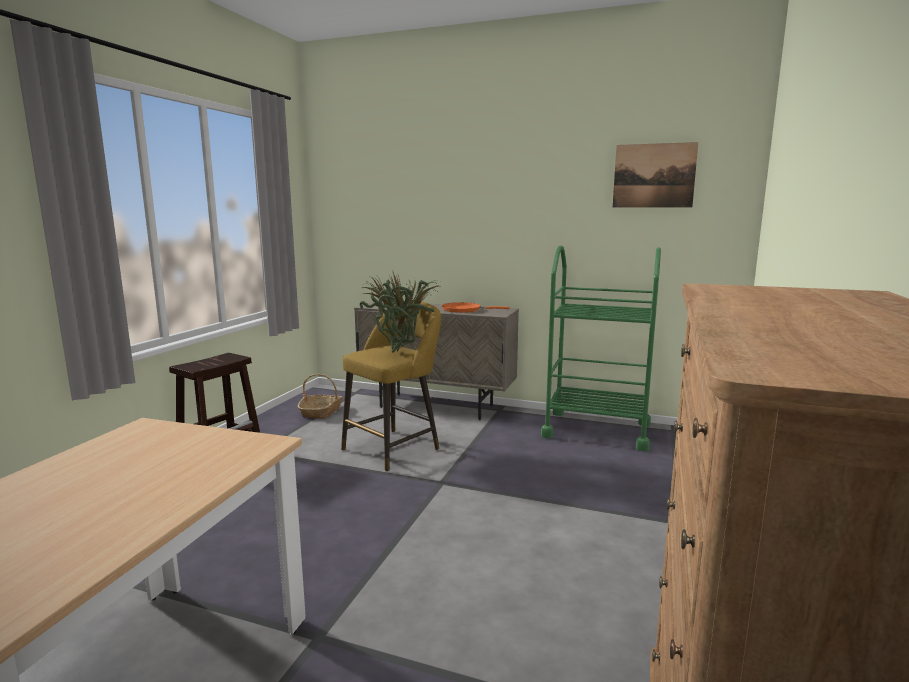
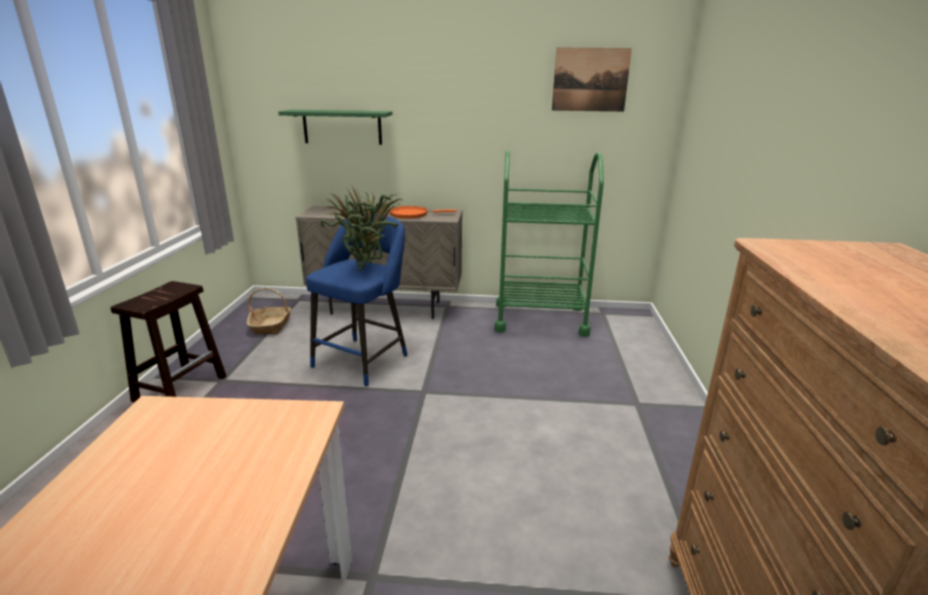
camera: 15 degrees left, 10 degrees up
yellow stool [341,301,441,472] -> blue stool [306,213,408,387]
none -> green shelf [278,110,393,145]

